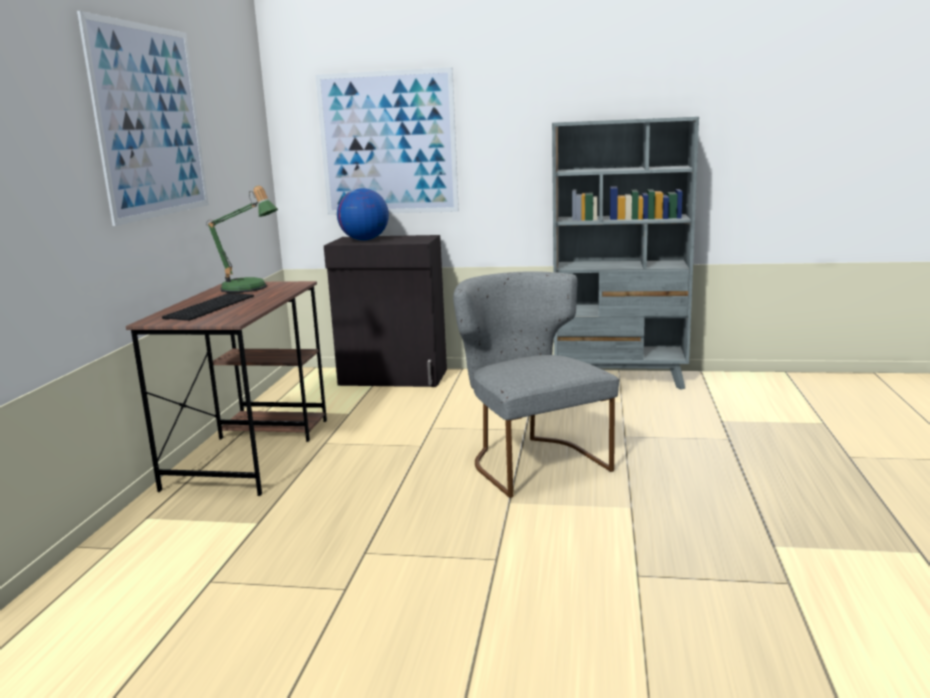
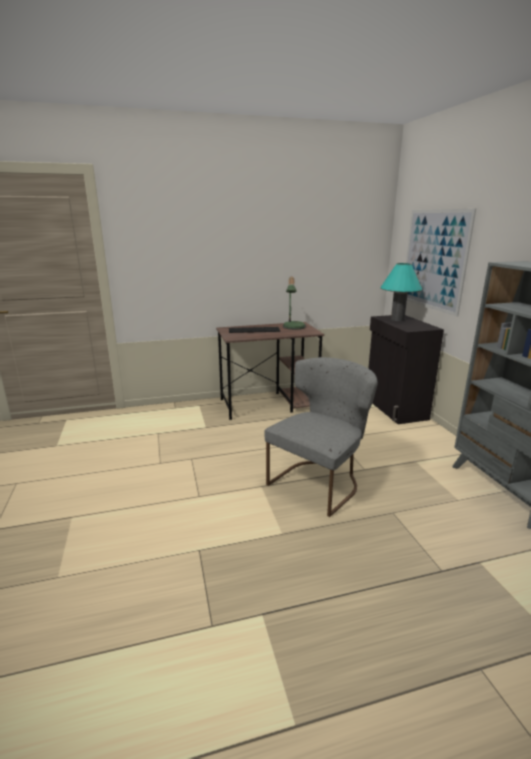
camera: 65 degrees right, 5 degrees up
picture [77,11,209,226] -> none
globe [337,188,389,241] -> turquoise table lamp [381,263,422,321]

